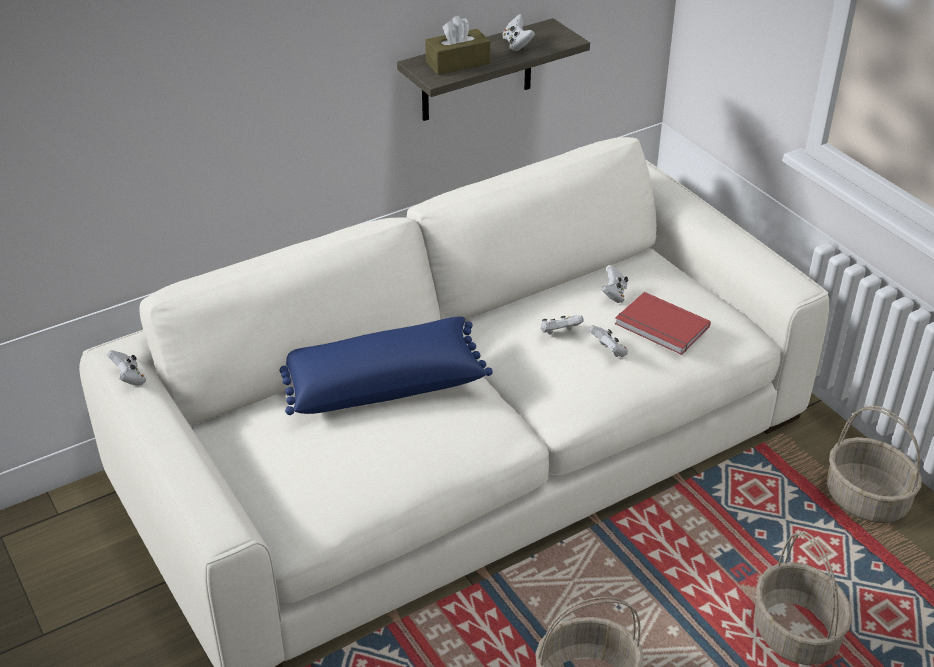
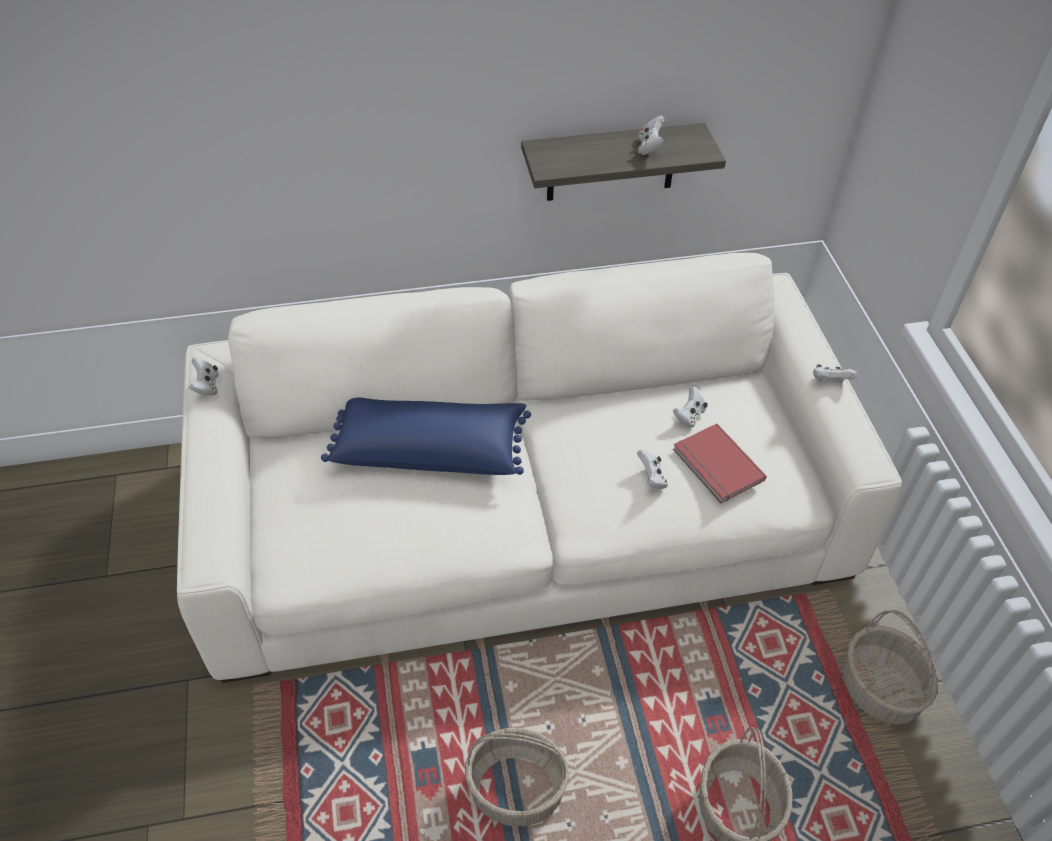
camera: 20 degrees right, 10 degrees up
brown tissue box [425,16,490,75] -> none
white game controller [541,315,584,335] -> white game controller moved to [813,365,858,382]

